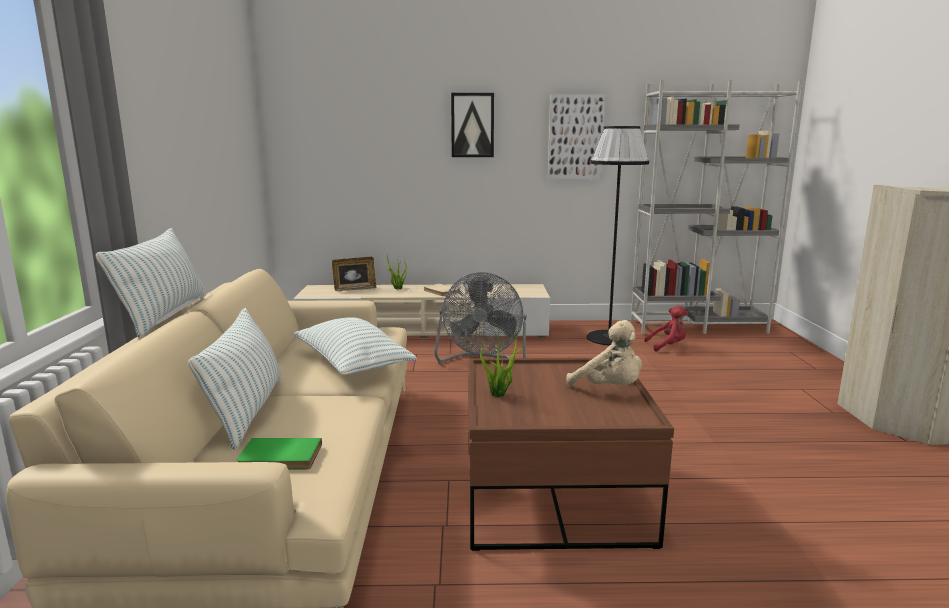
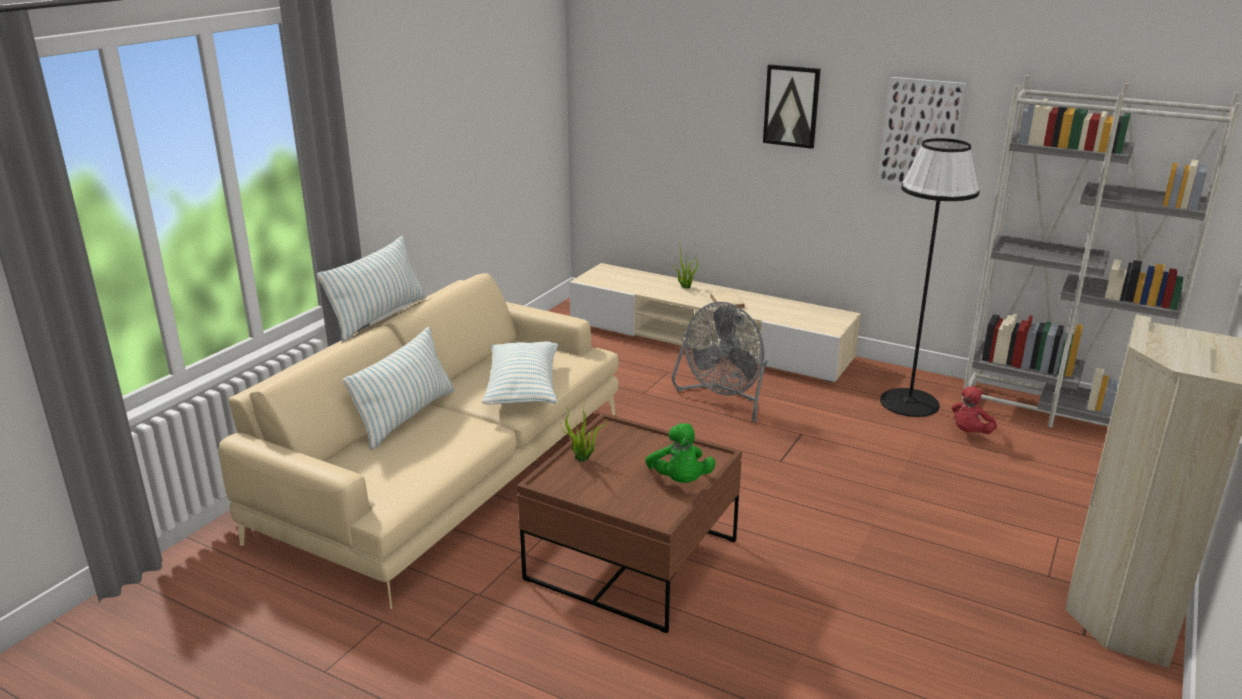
camera: 30 degrees right, 10 degrees up
green book [236,438,322,469] -> none
picture frame [332,257,376,291] -> none
beige plush toy [566,320,642,387] -> green plush toy [645,423,716,483]
red plush toy [644,305,688,352] -> red plush toy turned 105 degrees clockwise [952,386,997,434]

